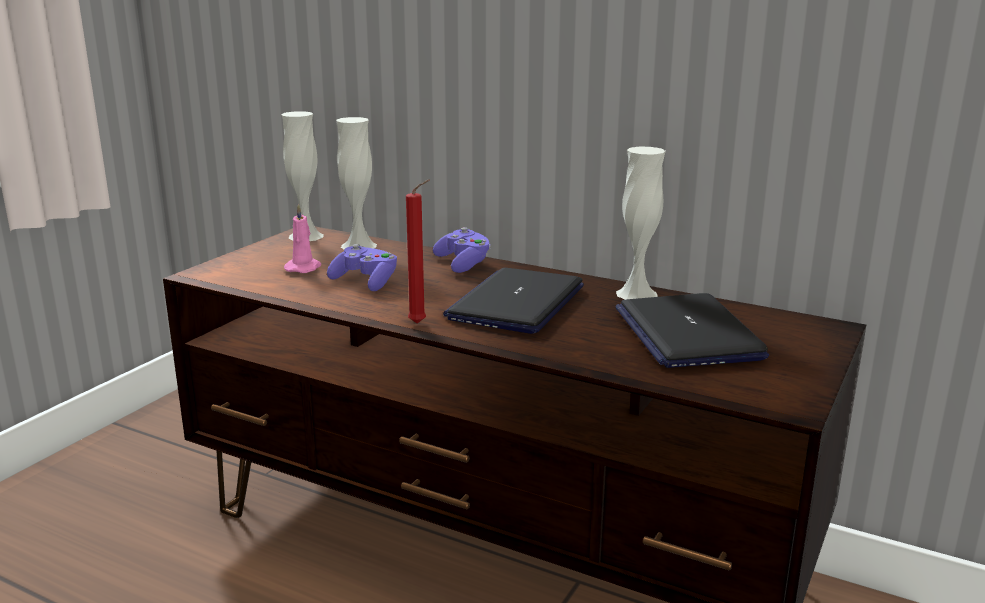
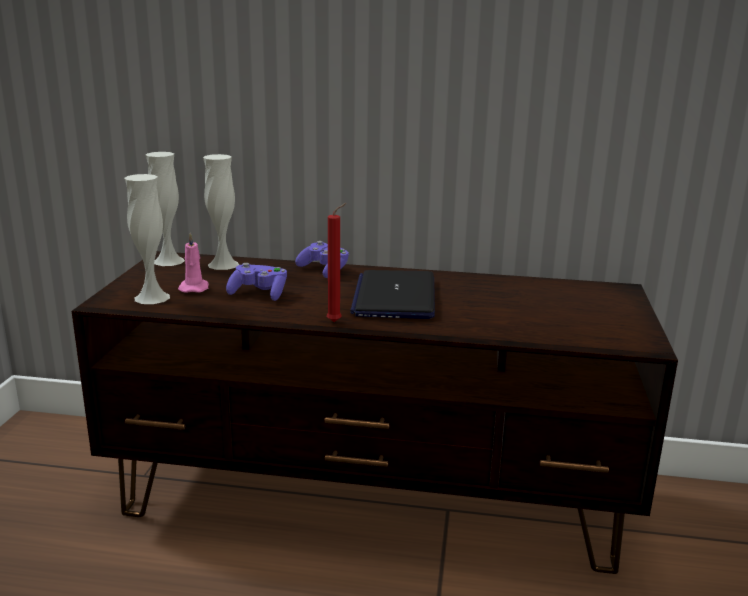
camera: 20 degrees left, 0 degrees up
laptop [615,293,769,368] -> none
white vase [616,147,666,300] -> white vase moved to [124,174,170,304]

